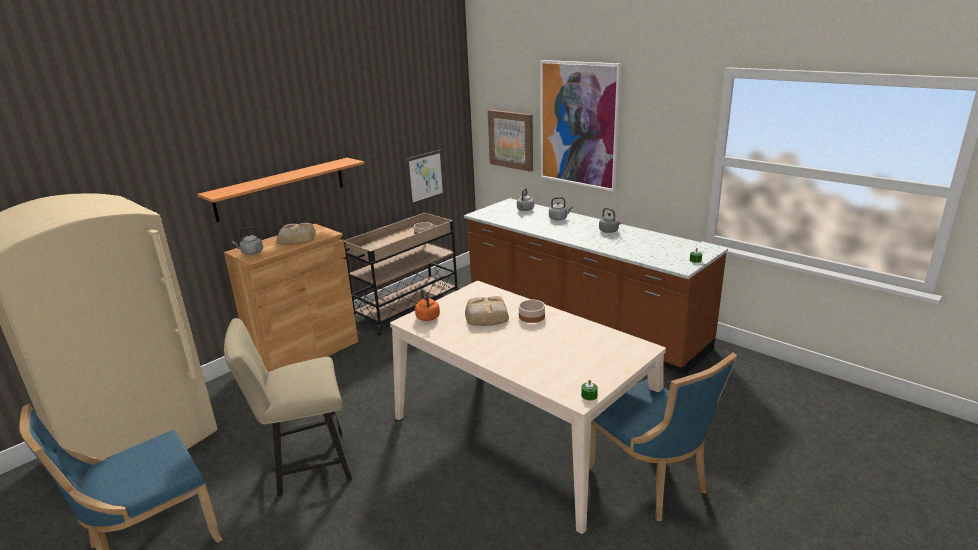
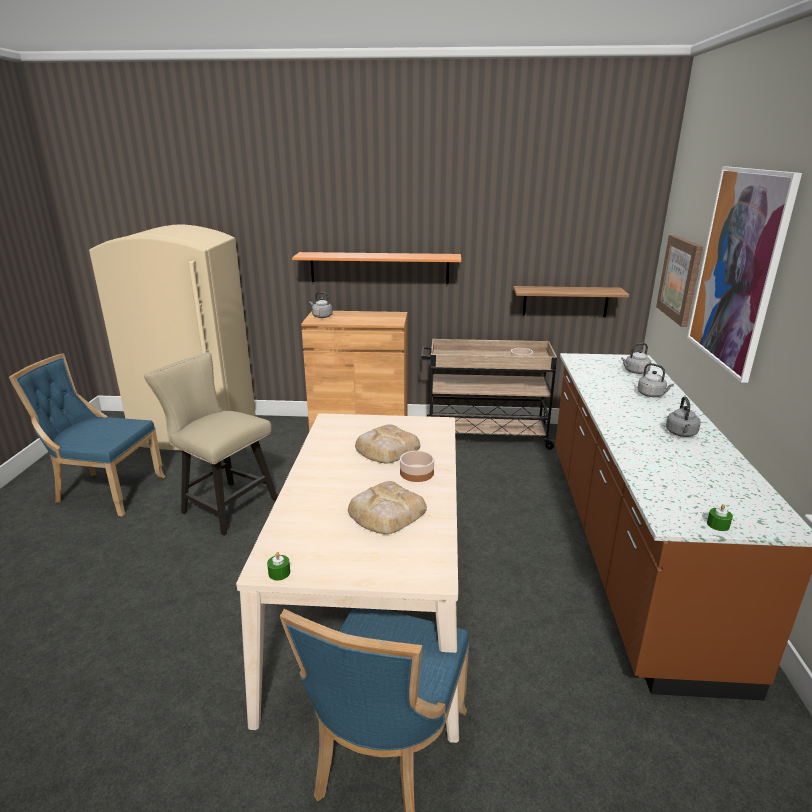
camera: 50 degrees right, 0 degrees up
bread [277,223,316,245] -> bread moved to [348,481,427,534]
picture [405,149,445,206] -> shelf [513,286,629,317]
orange kettle [415,289,440,321] -> none

